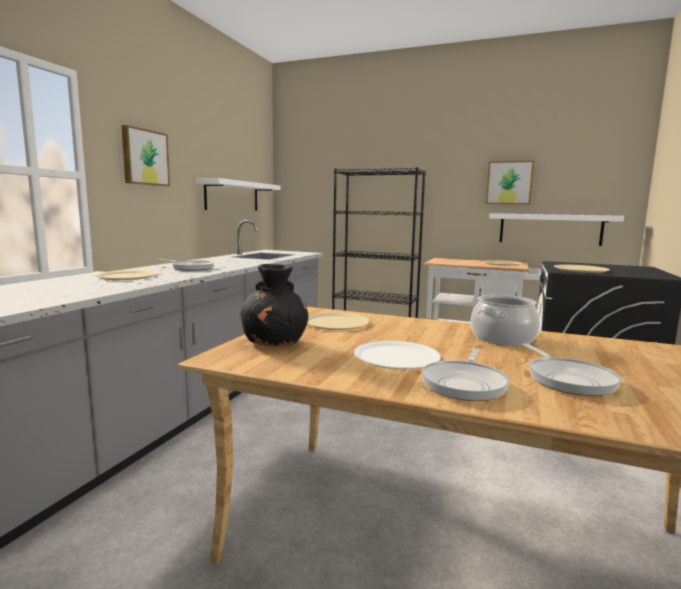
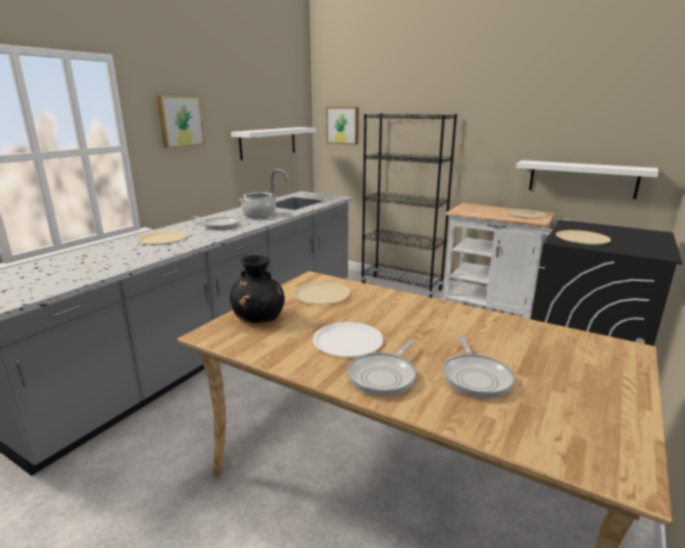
camera: 10 degrees right, 10 degrees up
cooking pot [471,295,540,346] -> cooking pot moved to [240,192,277,218]
picture [486,160,534,204] -> picture moved to [326,107,359,145]

